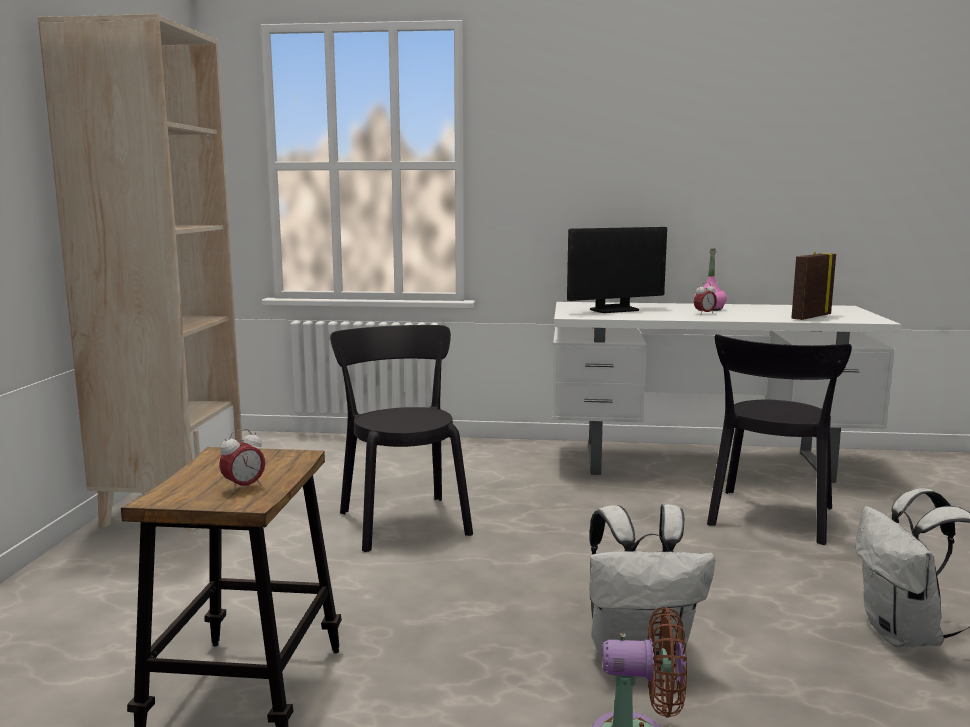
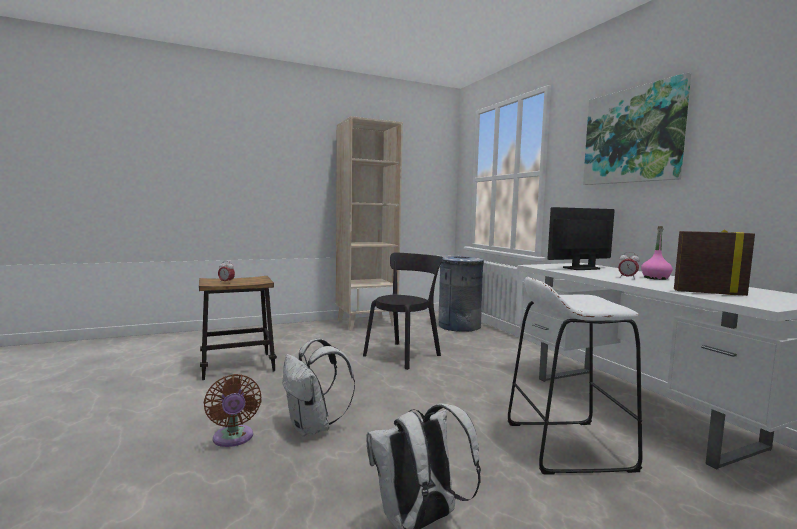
camera: 60 degrees right, 5 degrees down
monitor [567,227,667,313] -> monitor turned 120 degrees clockwise [547,207,615,270]
black chair [707,334,852,545] -> white stool [508,277,643,474]
none -> grey trash can [438,256,484,332]
none -> picture [583,73,691,185]

